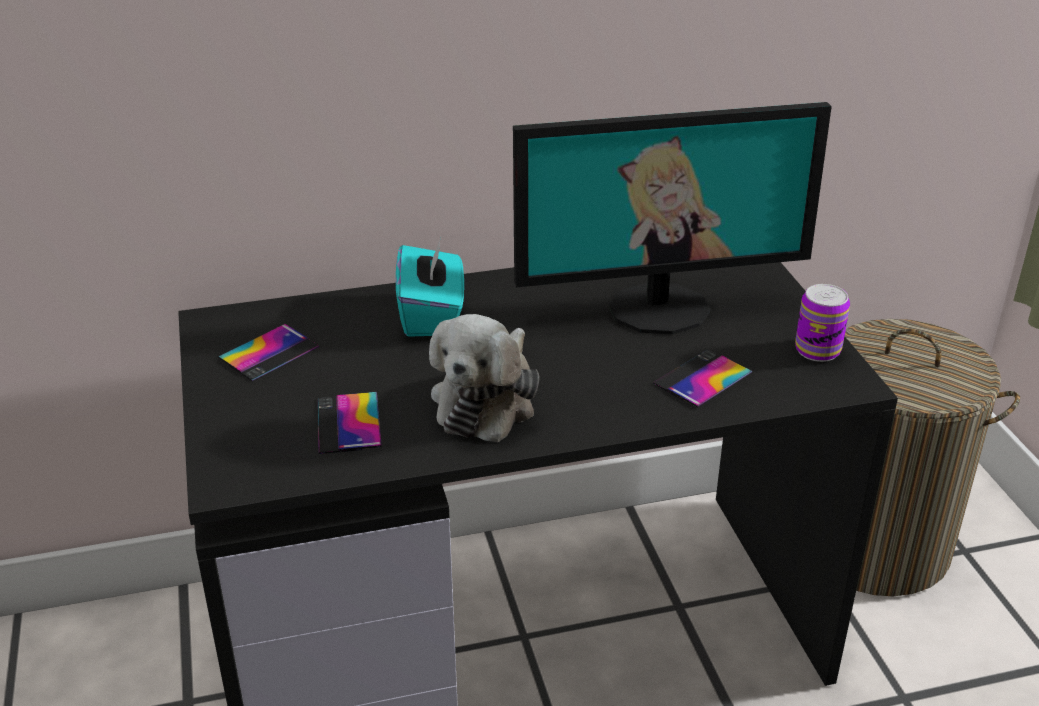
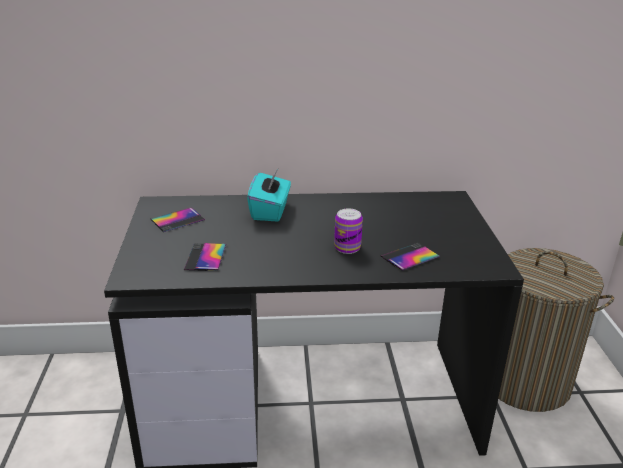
camera: 10 degrees right, 5 degrees down
plush toy [429,314,540,442] -> none
monitor [513,102,832,334] -> none
can [795,284,850,362] -> can moved to [334,209,363,254]

